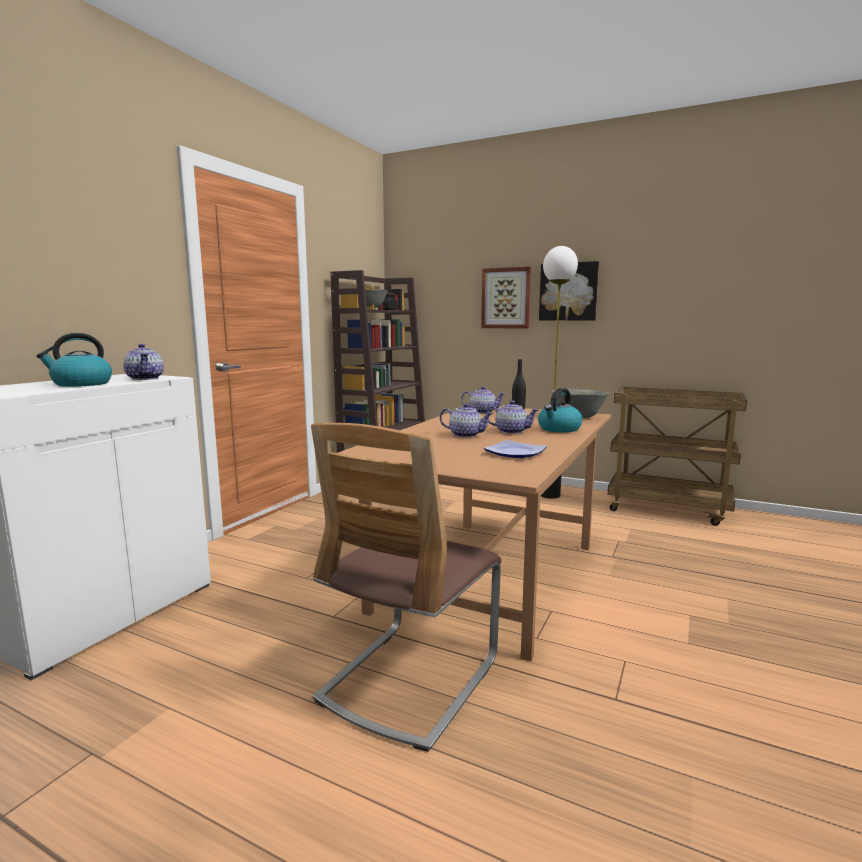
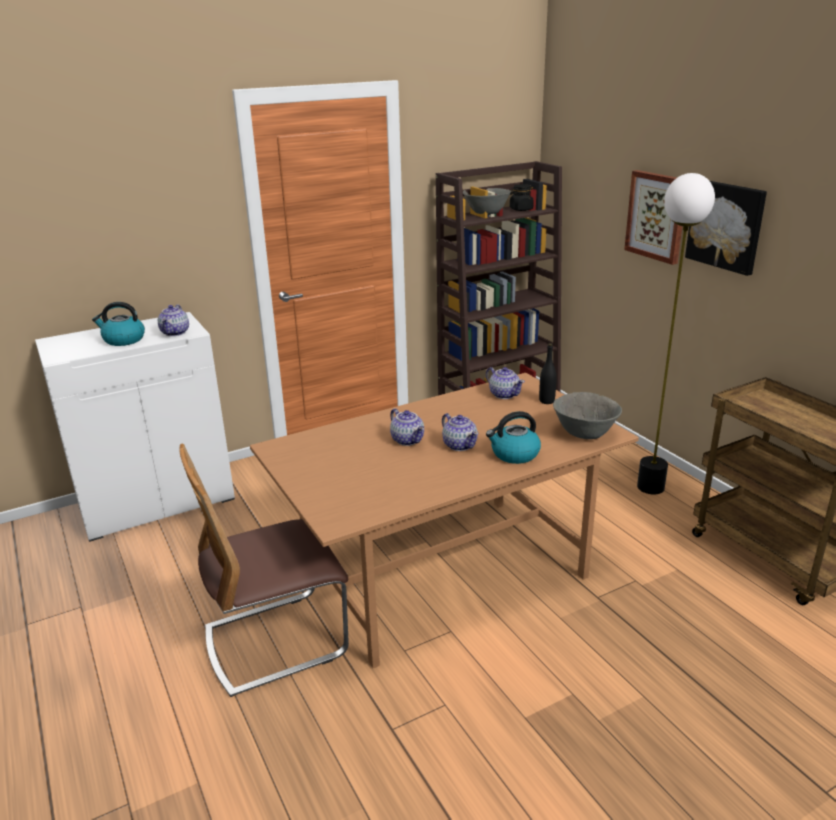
camera: 35 degrees right, 15 degrees up
plate [483,440,547,458] -> none

